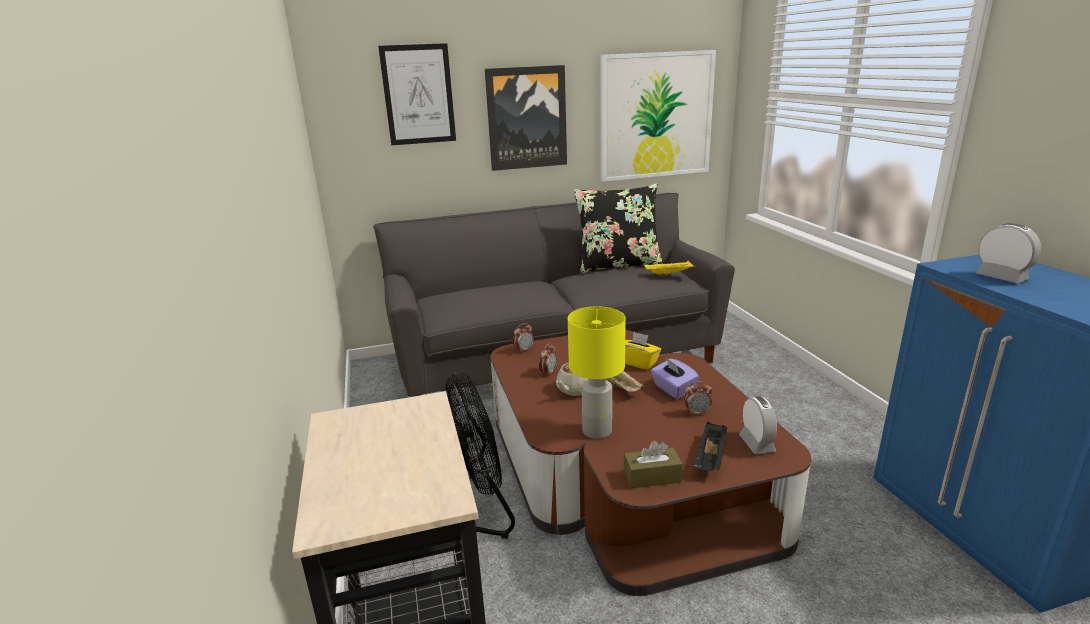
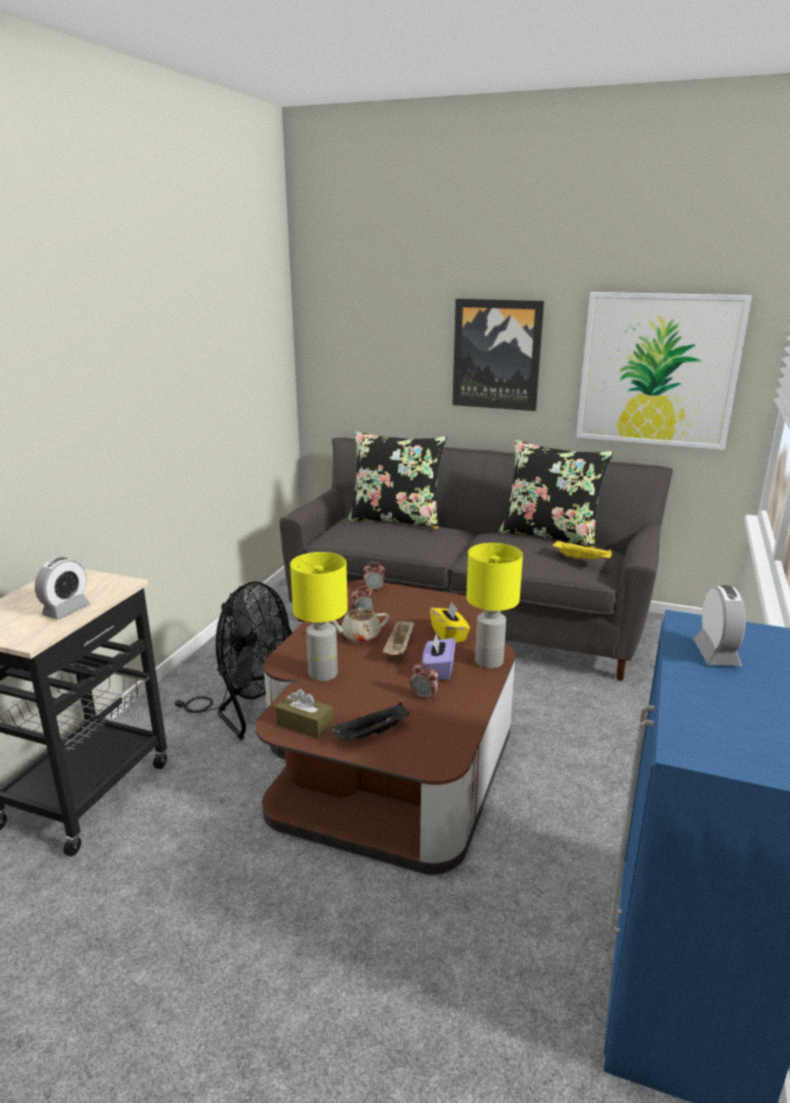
camera: 35 degrees right, 0 degrees up
picture [378,43,456,145] -> none
alarm clock [739,397,777,454] -> alarm clock moved to [35,557,90,619]
none -> black pillow [347,431,447,529]
none -> yellow table lamp [466,543,523,669]

